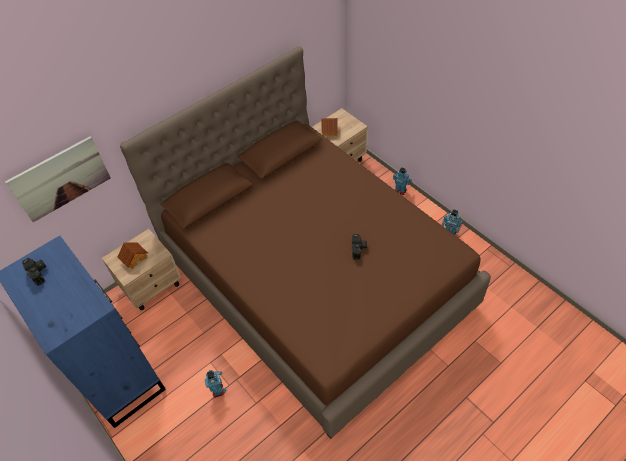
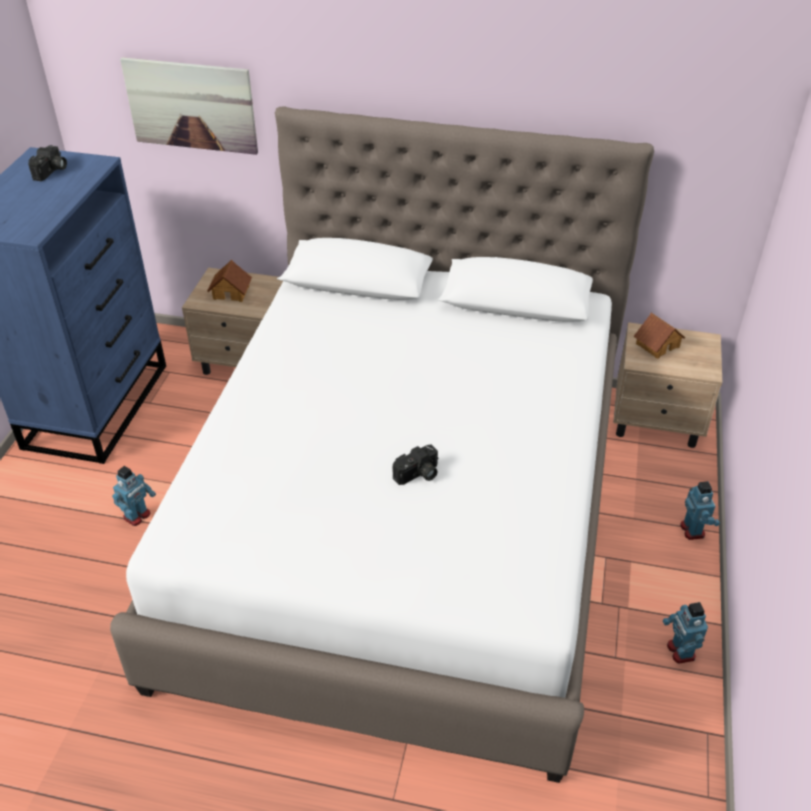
camera: 50 degrees right, 10 degrees down
brown bed [120,46,491,439] -> white bed [110,106,654,783]

